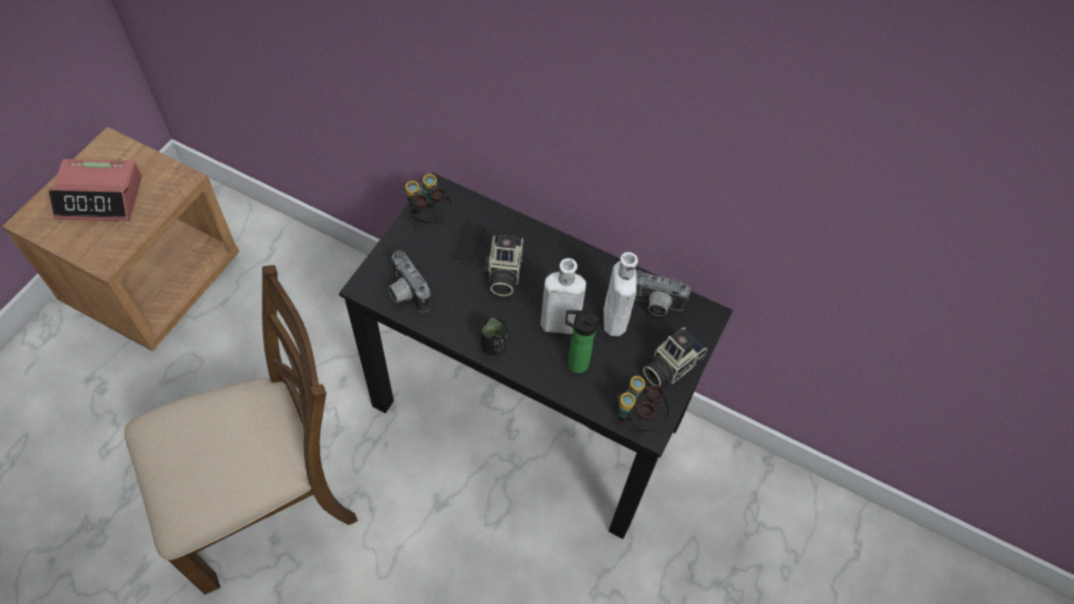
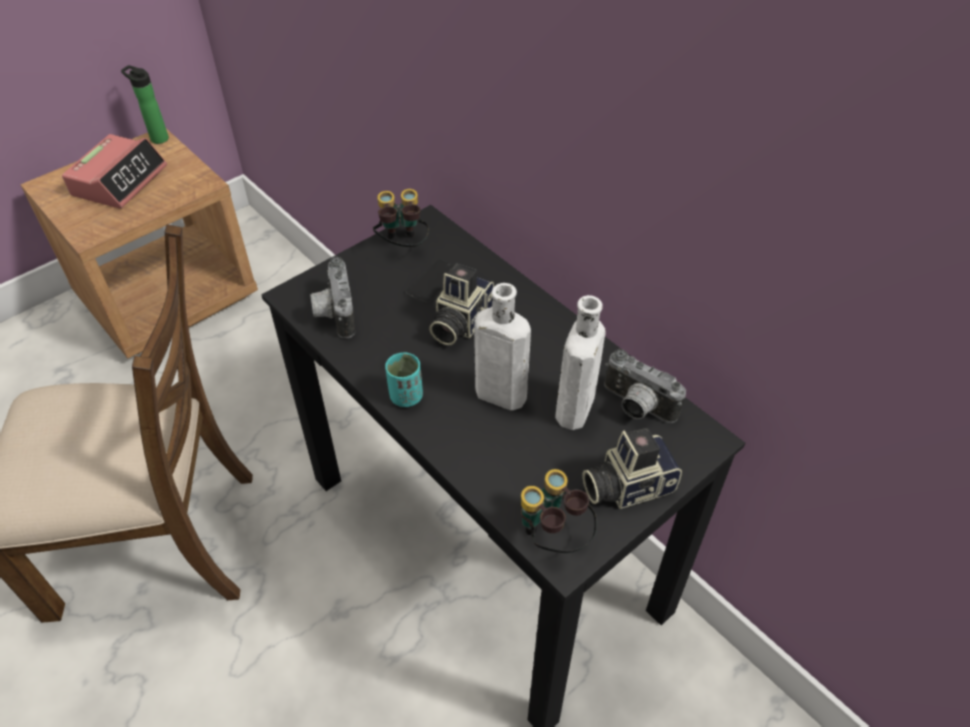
camera: 25 degrees right, 10 degrees down
alarm clock [48,159,142,221] -> alarm clock turned 90 degrees counterclockwise [62,134,167,209]
black cup [481,317,507,356] -> turquoise cup [385,352,423,407]
bottle [565,310,599,373] -> bottle moved to [121,65,169,144]

